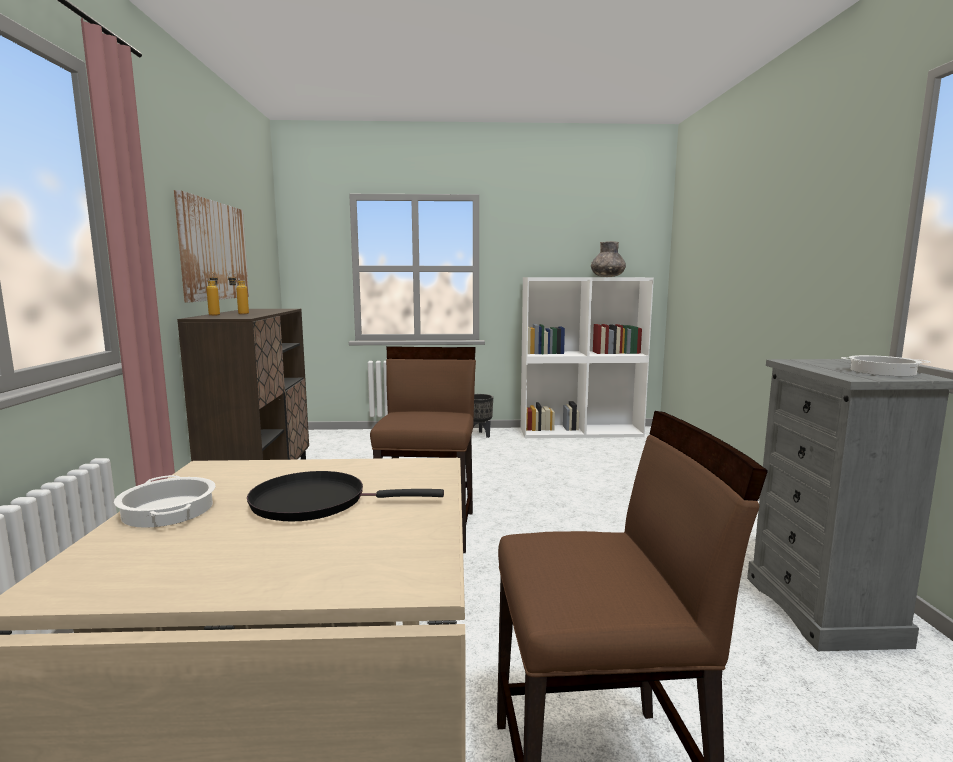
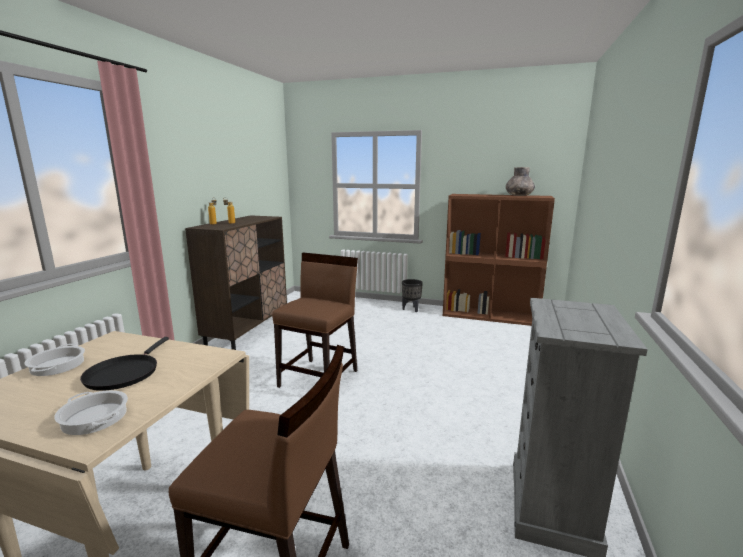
camera: 20 degrees right, 5 degrees up
picture [174,190,249,302] -> none
black frying pan [247,471,444,522] -> black frying pan turned 105 degrees counterclockwise [80,337,169,391]
white bookcase [521,277,654,438] -> brown bookcase [443,194,555,326]
cooking pot [841,355,931,376] -> cooking pot moved to [54,390,128,435]

